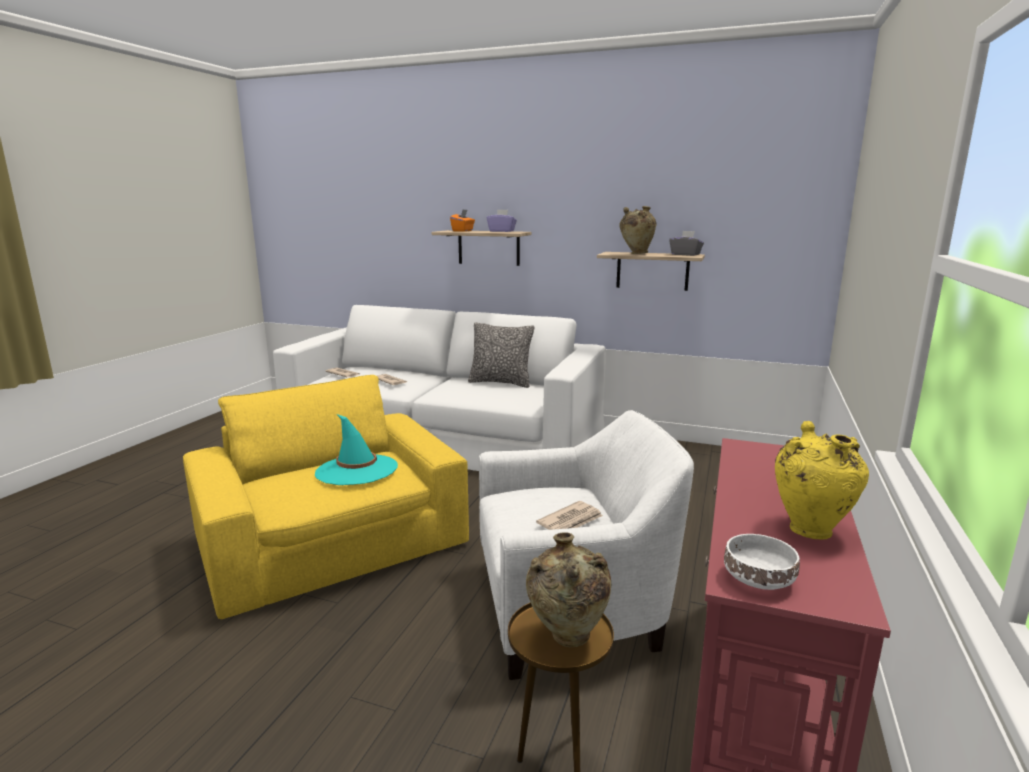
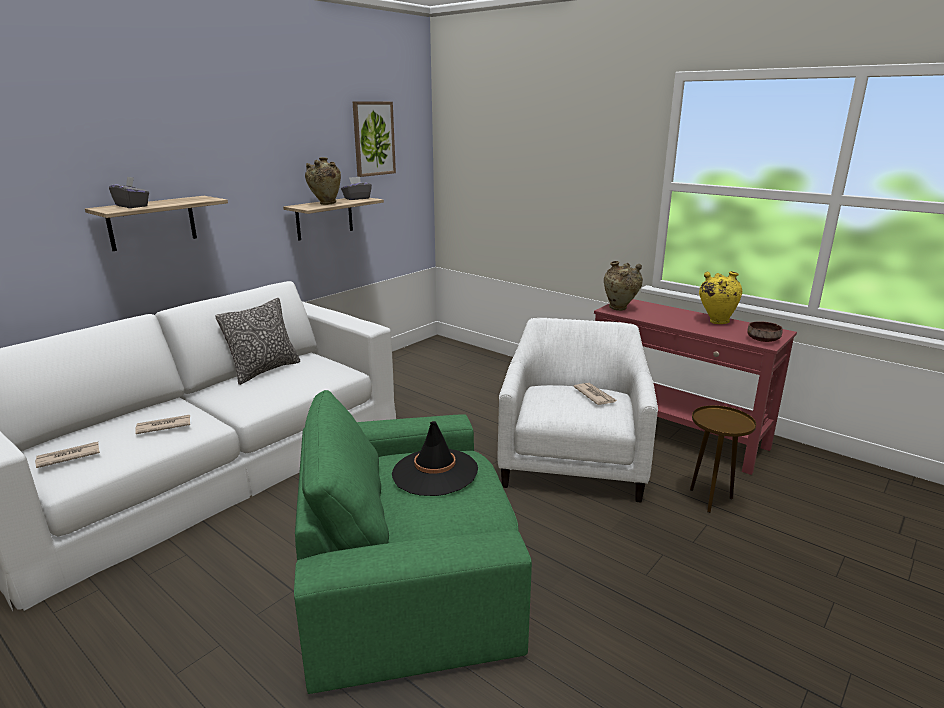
camera: 70 degrees left, 5 degrees up
yellow armchair [183,375,469,619] -> green armchair [294,390,532,694]
turquoise hat [315,414,398,485] -> black hat [392,421,478,496]
orange tissue box [450,209,475,232] -> grey tissue box [109,176,149,208]
purple tissue box [487,210,517,232] -> none
beige vase [526,532,611,647] -> beige vase moved to [604,261,643,311]
white bowl [724,534,800,590] -> brown bowl [747,321,783,342]
none -> picture [353,101,396,177]

